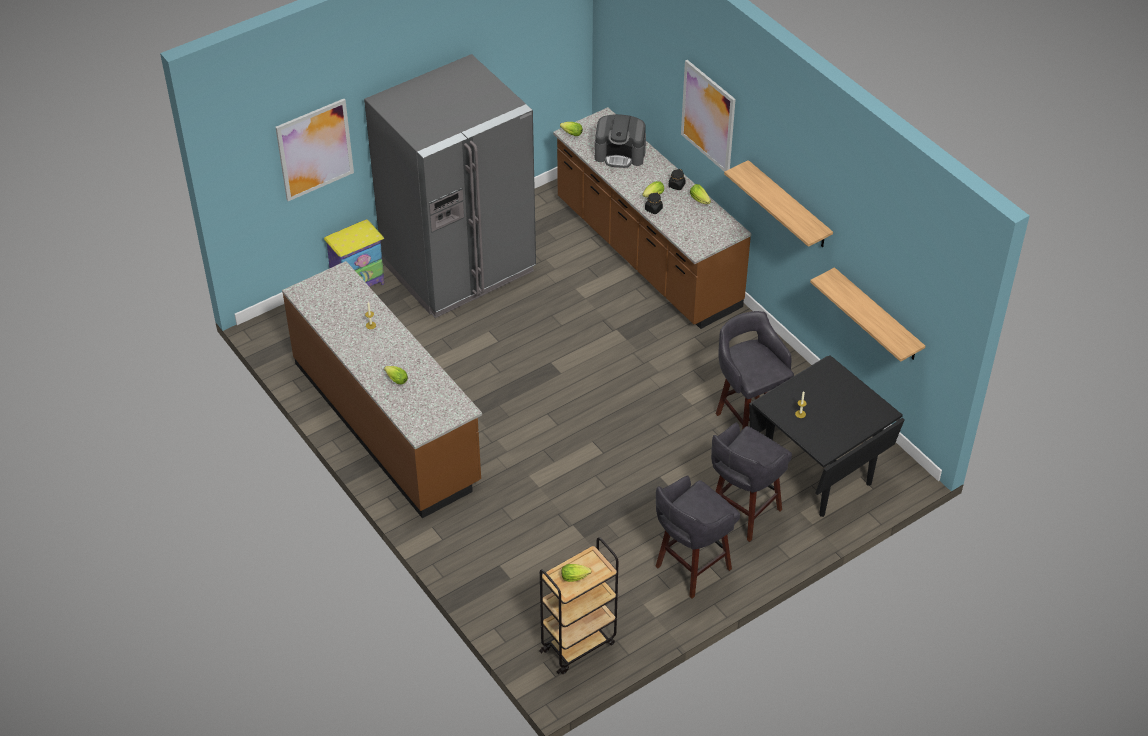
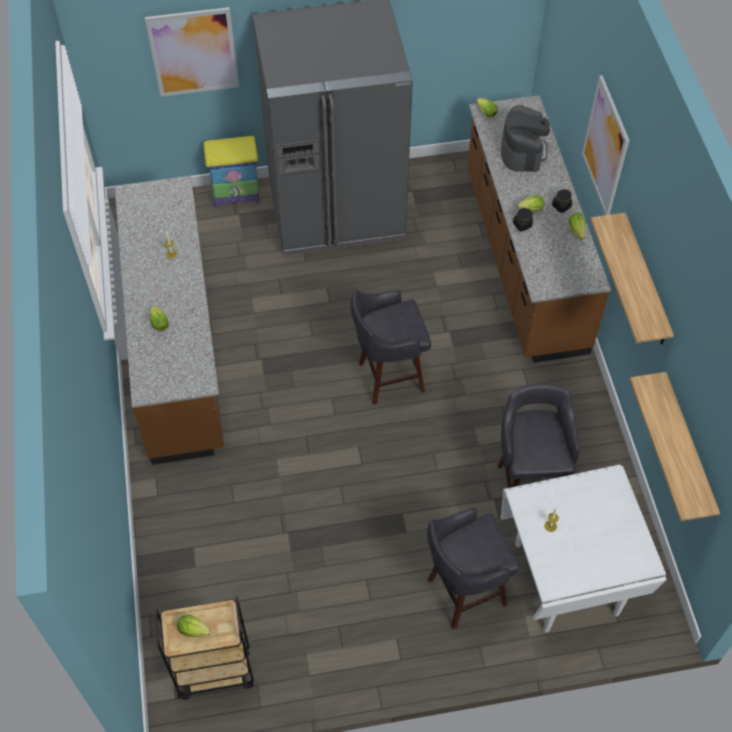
camera: 25 degrees right, 10 degrees up
coffee machine [595,114,646,168] -> coffee machine turned 120 degrees counterclockwise [501,105,550,172]
grey stool [656,475,740,599] -> grey stool moved to [350,290,431,405]
black dining table [749,355,905,517] -> white dining table [501,465,667,632]

